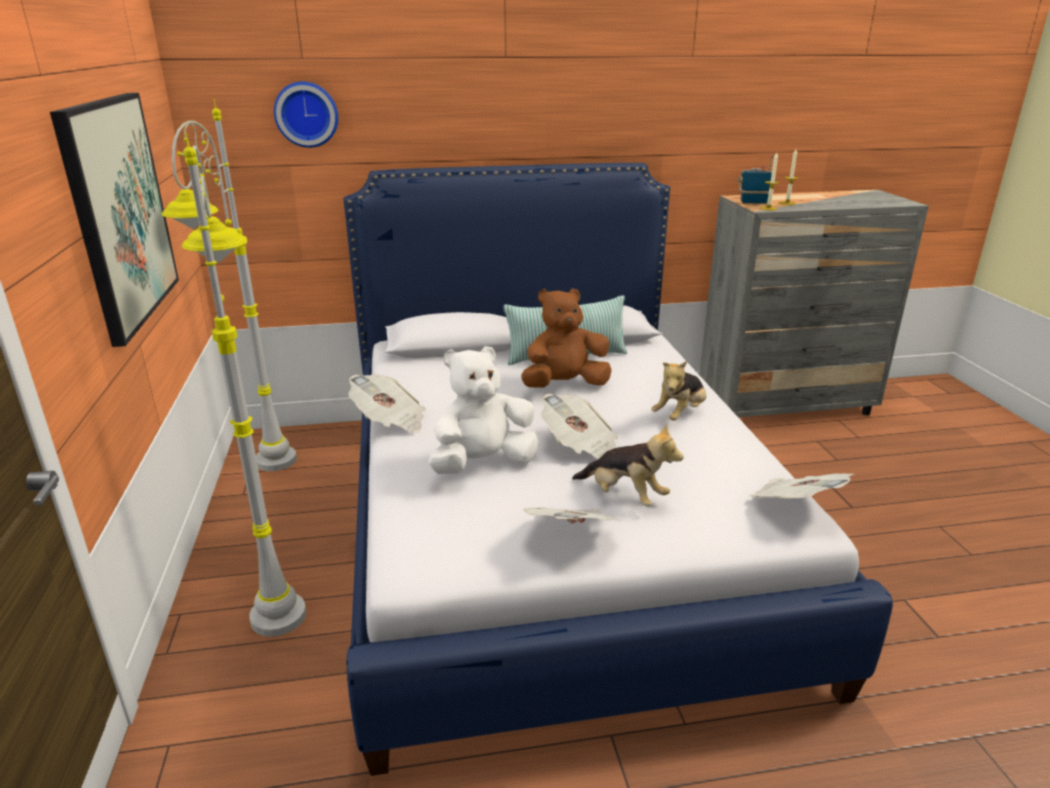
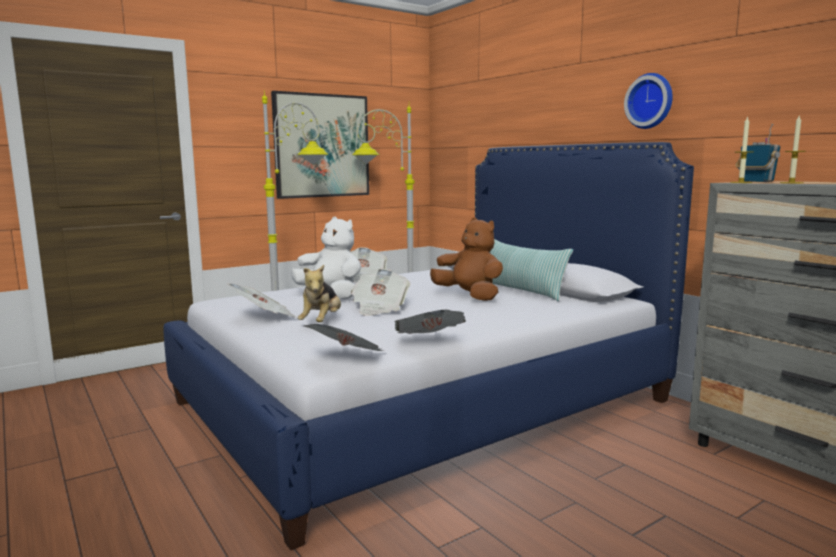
camera: 65 degrees right, 15 degrees down
wall clock [274,82,338,148] -> wall clock moved to [624,73,673,129]
plush toy [651,361,706,421] -> none
none -> newspaper [395,310,466,334]

